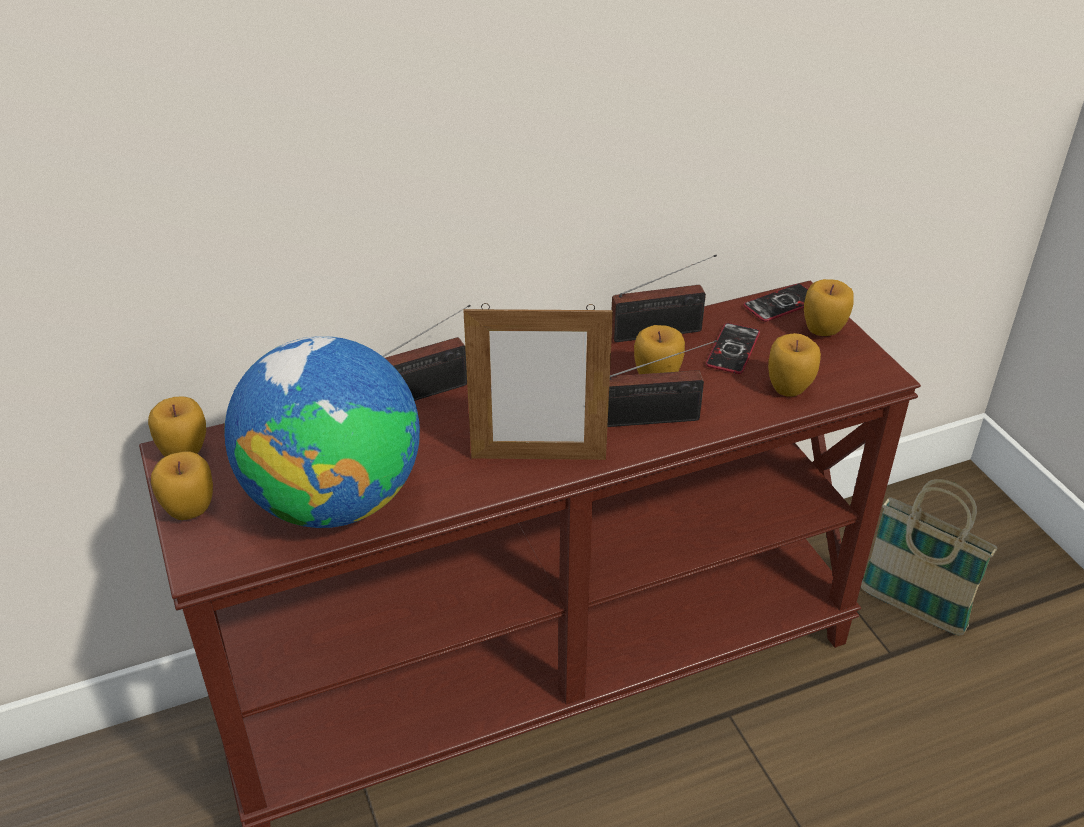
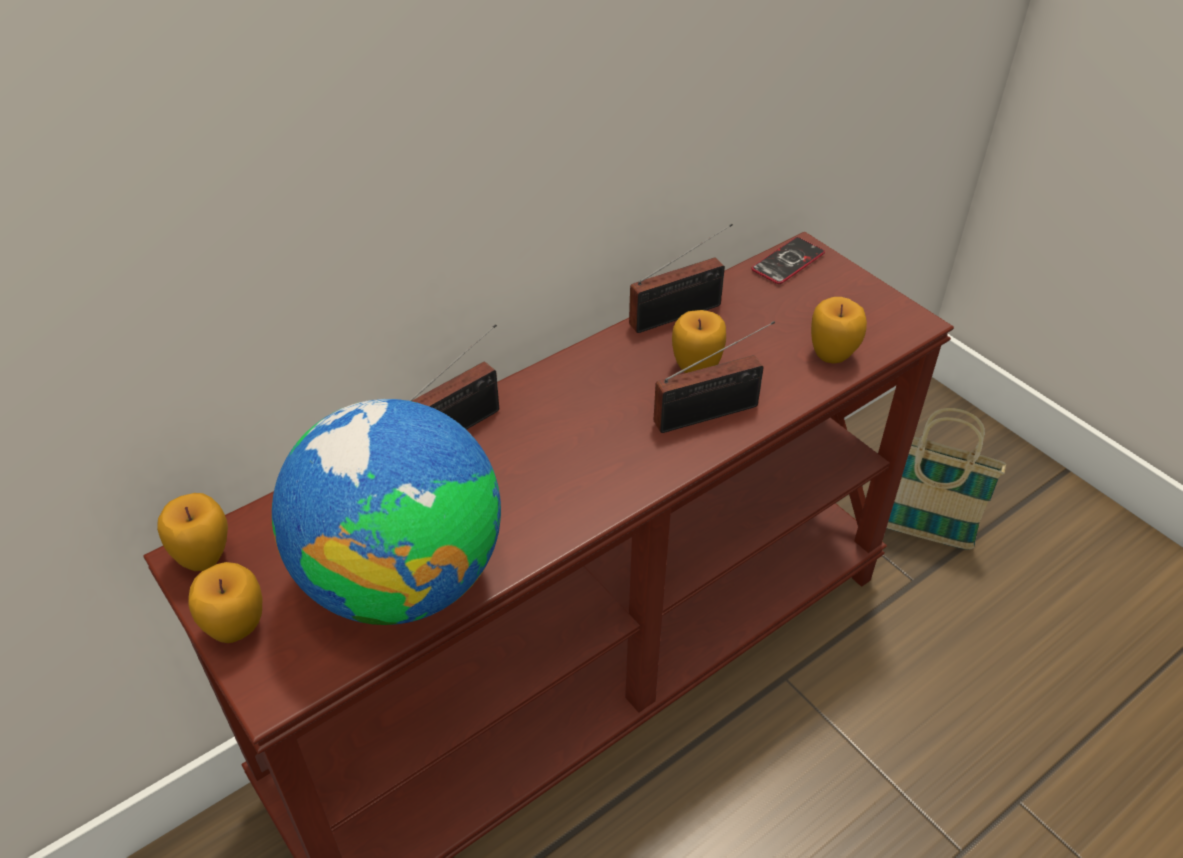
camera: 15 degrees left, 5 degrees up
picture frame [463,303,613,460] -> none
phone [706,323,760,374] -> none
apple [804,279,854,336] -> none

